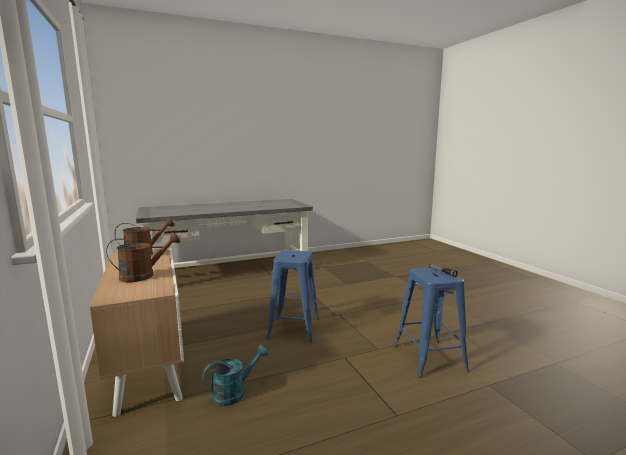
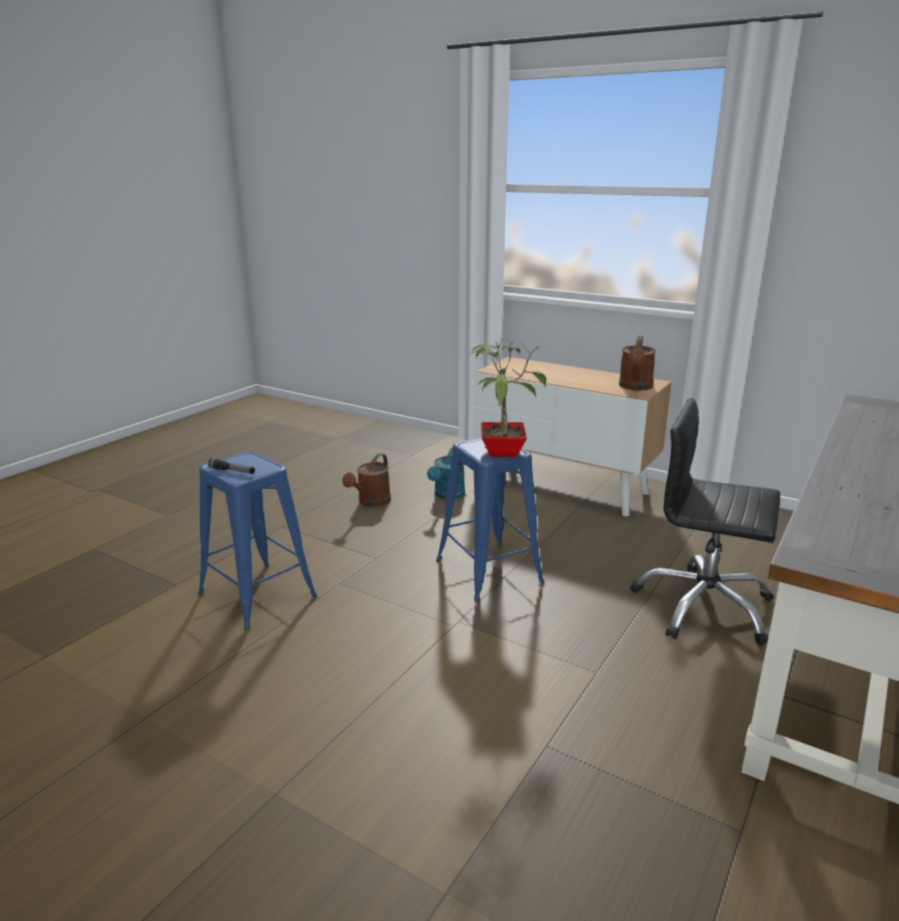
camera: 145 degrees right, 10 degrees up
brown watering can [106,232,180,282] -> brown watering can moved to [342,453,391,507]
none -> potted plant [469,340,546,457]
none -> black office chair [630,398,780,645]

